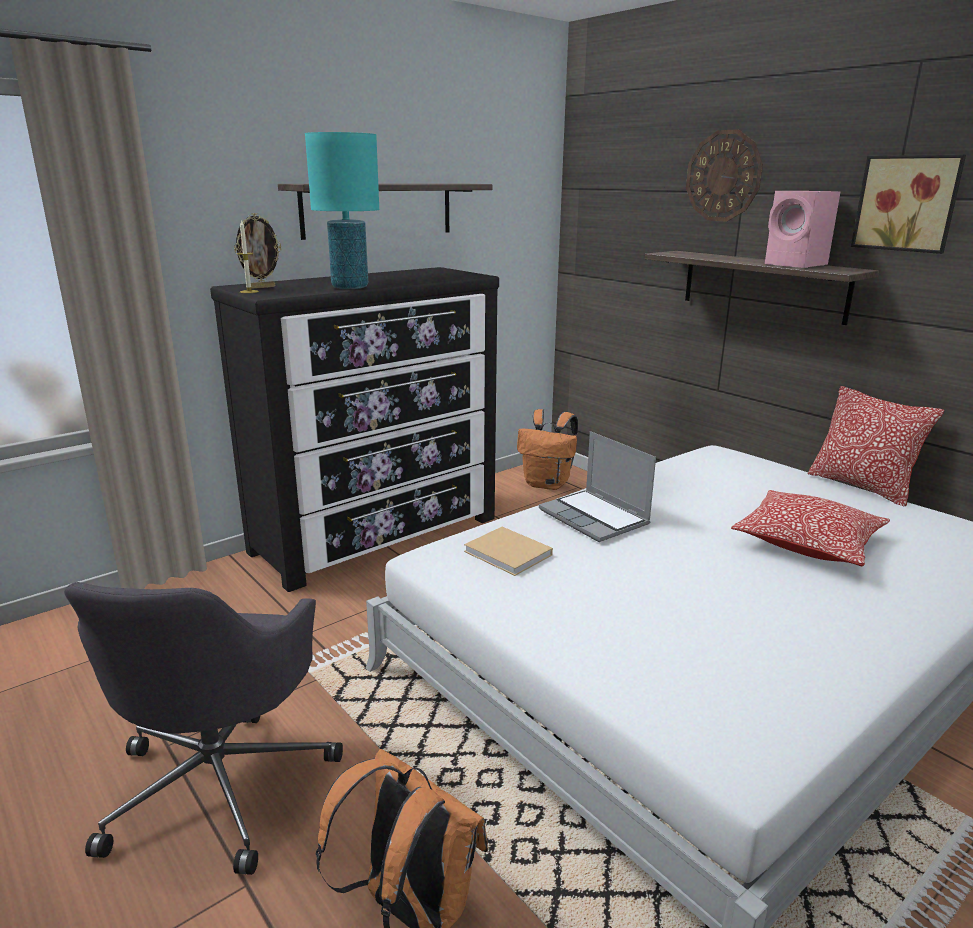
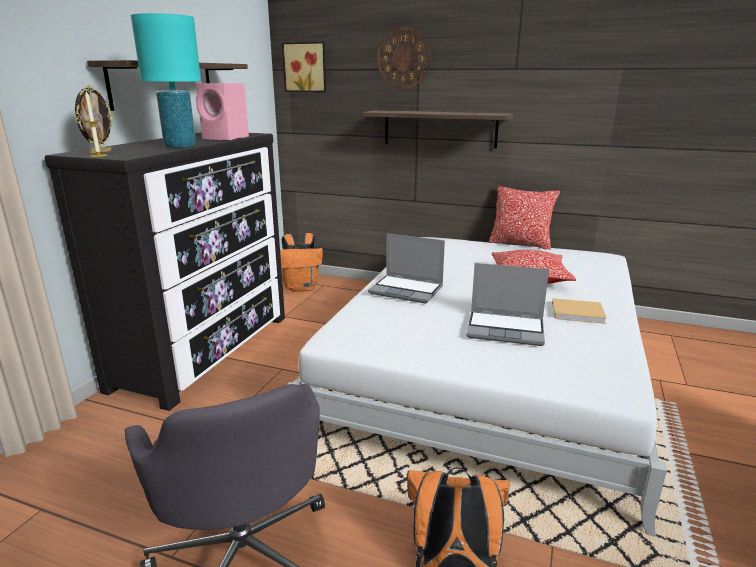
camera: 30 degrees left, 0 degrees up
beige book [464,527,553,576] -> beige book moved to [552,298,607,324]
pink speaker [765,191,840,268] -> pink speaker moved to [196,83,249,140]
picture [851,155,966,254] -> picture moved to [282,42,326,92]
none -> laptop [466,263,549,346]

